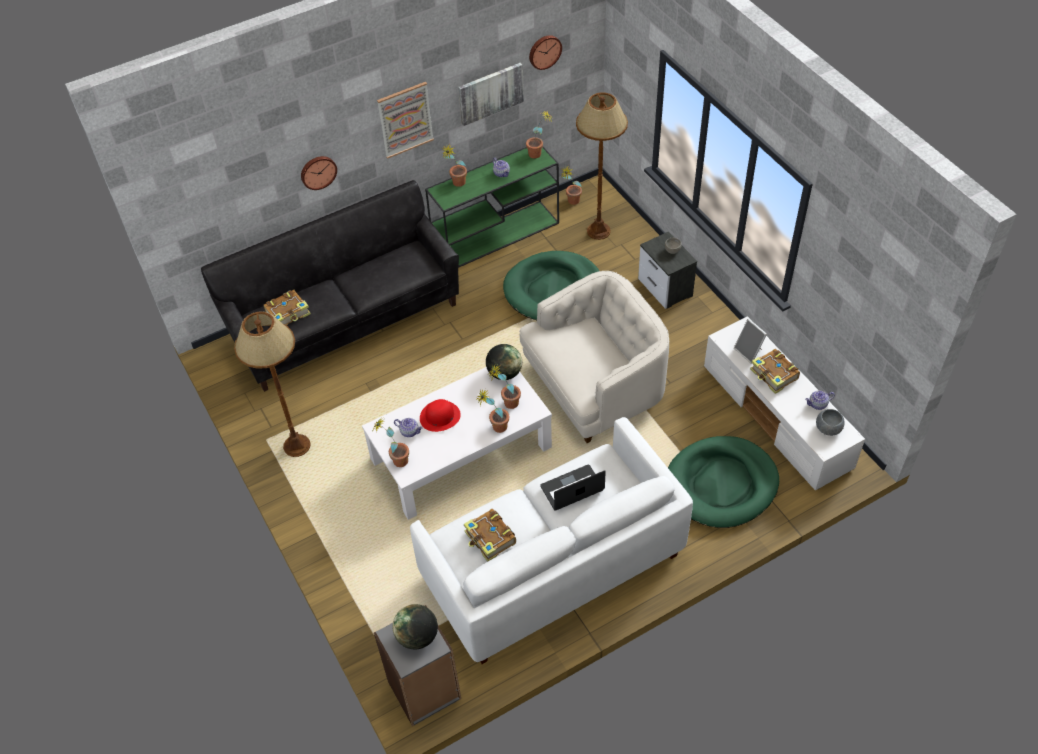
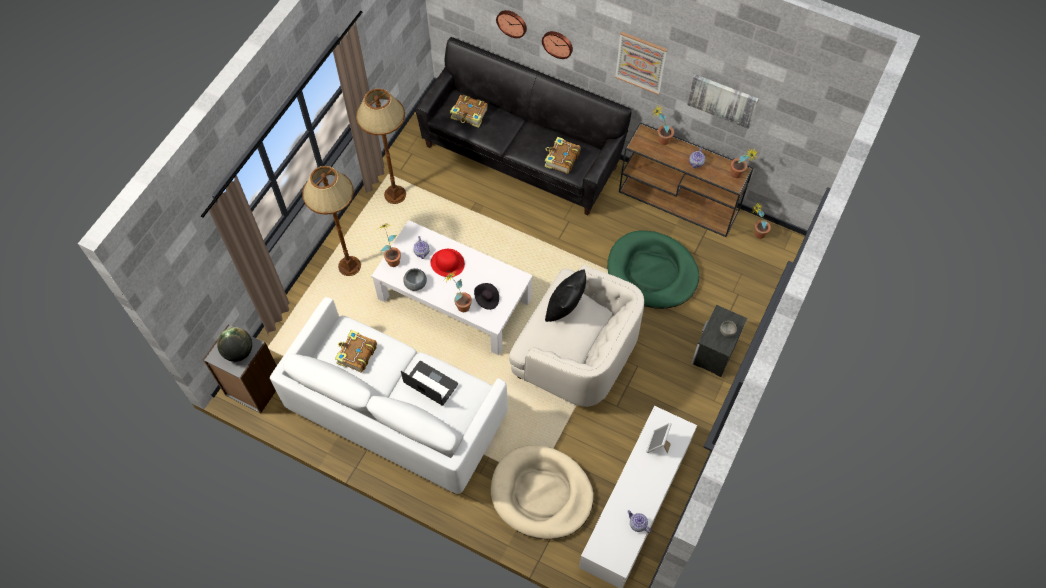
camera: 55 degrees right, 10 degrees up
green console table [425,147,559,268] -> brown console table [619,122,753,237]
globe [486,344,522,380] -> none
potted plant [487,364,521,409] -> black hat [474,283,499,310]
wall clock [529,35,562,70] -> wall clock moved to [496,10,527,38]
brown floor lamp [576,92,628,240] -> brown floor lamp moved to [302,166,361,276]
green dog bed [668,436,779,528] -> beige dog bed [491,445,594,539]
book [750,349,800,394] -> book moved to [545,137,580,174]
grey bowl [816,409,845,436] -> grey bowl moved to [403,268,427,291]
none -> black pillow [545,270,586,322]

